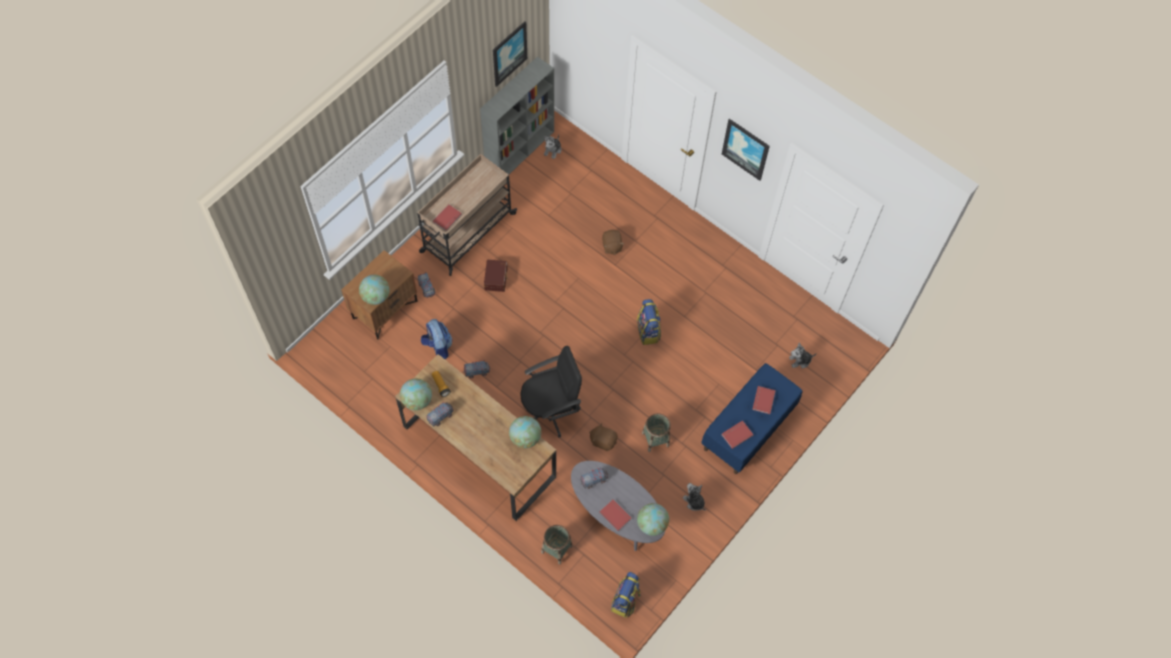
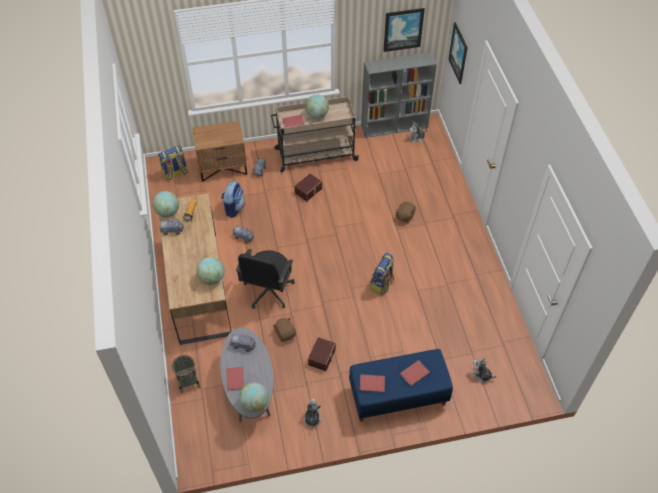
camera: 40 degrees right, 10 degrees down
globe [359,275,390,305] -> globe moved to [306,94,329,118]
black office chair [521,346,582,438] -> black office chair turned 90 degrees clockwise [236,249,295,309]
backpack [611,572,640,618] -> backpack moved to [158,145,188,181]
basket [642,413,671,452] -> brown storage box [308,337,336,371]
picture [722,119,770,181] -> picture moved to [448,22,468,84]

